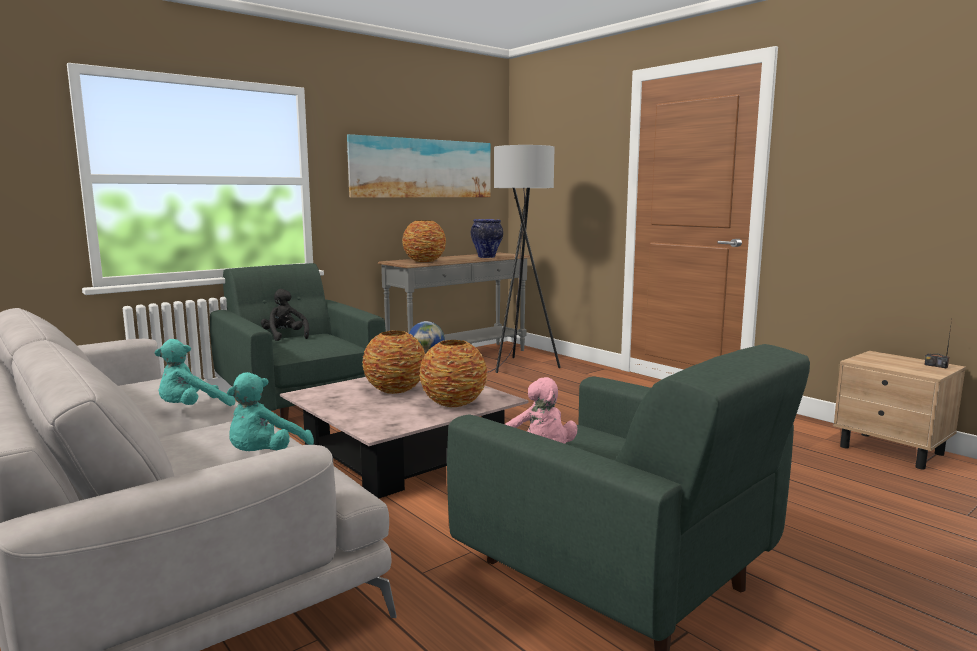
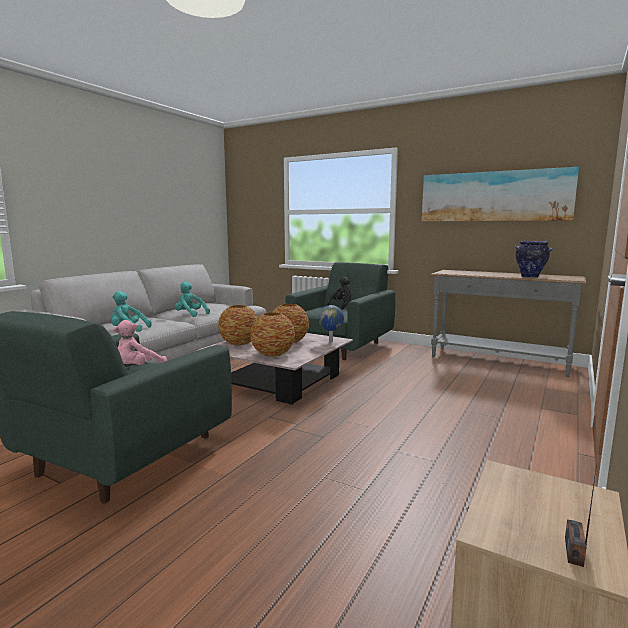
camera: 70 degrees right, 0 degrees up
vase [402,220,446,262] -> vase moved to [218,305,258,345]
grey floor lamp [488,145,561,373] -> none

